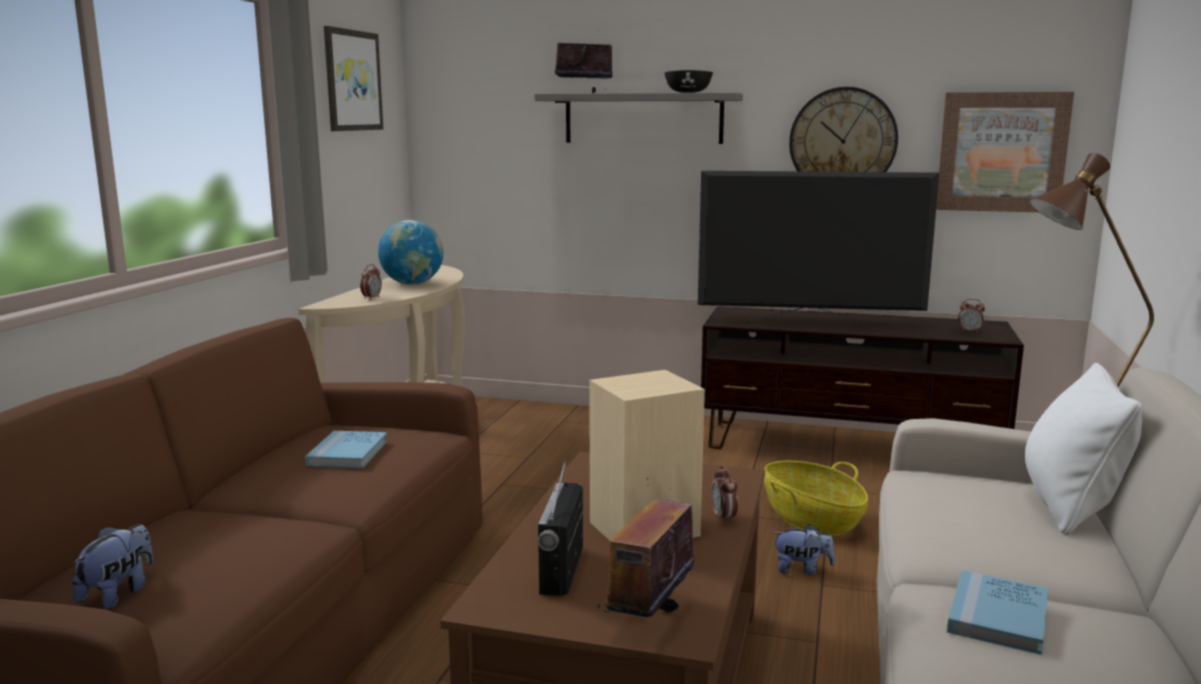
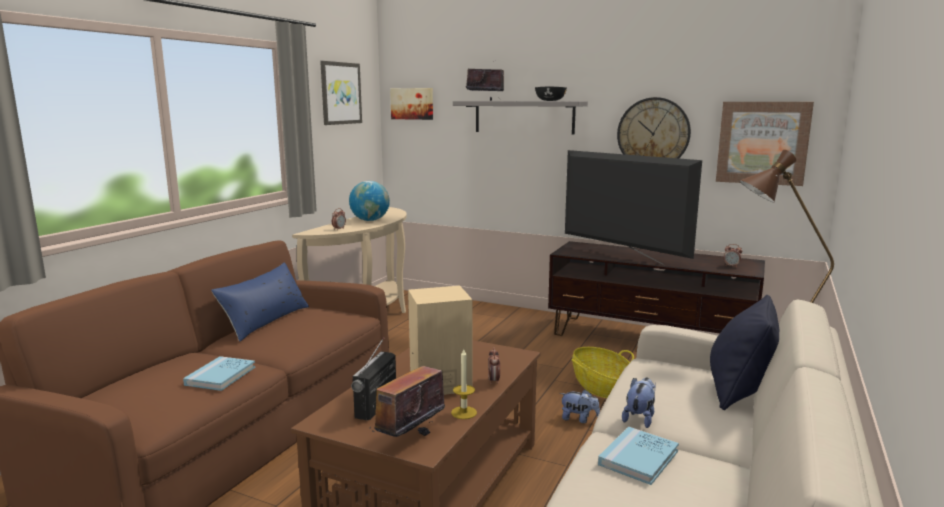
camera: 10 degrees right, 0 degrees up
plush toy [72,524,153,609] -> plush toy moved to [622,377,655,428]
blue book [305,431,387,468] -> blue book moved to [183,356,255,391]
television [698,171,939,327] -> television turned 150 degrees counterclockwise [565,150,702,265]
white pillow [1025,363,1142,535] -> black pillow [710,295,779,410]
none -> blue pillow [211,262,309,342]
none -> picture [390,88,433,120]
none -> candle [451,349,477,419]

